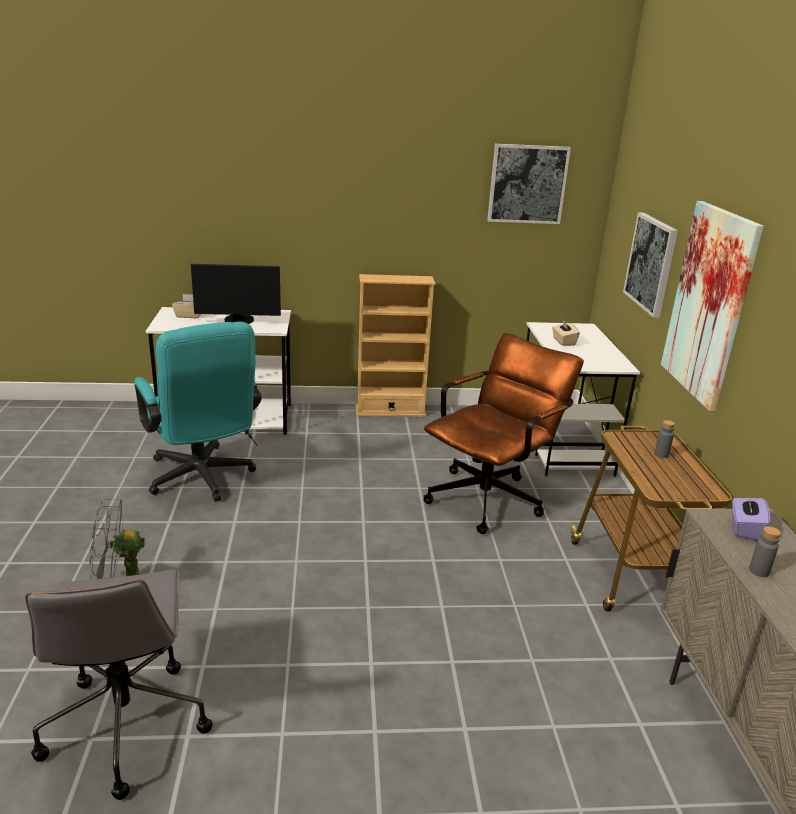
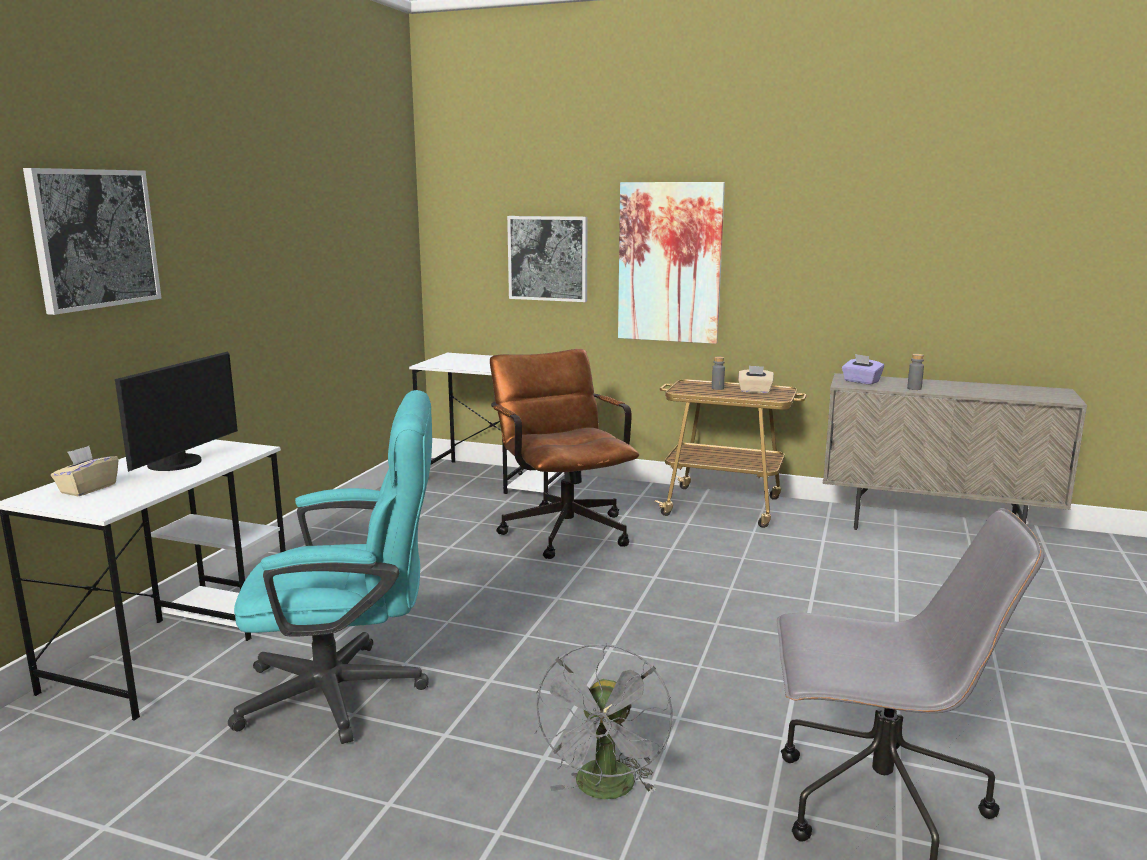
camera: 65 degrees left, 10 degrees down
beige bookcase [356,274,436,417] -> none
picture [487,144,571,224] -> picture moved to [23,168,162,315]
beige tissue box [552,319,580,346] -> beige tissue box moved to [738,366,774,393]

